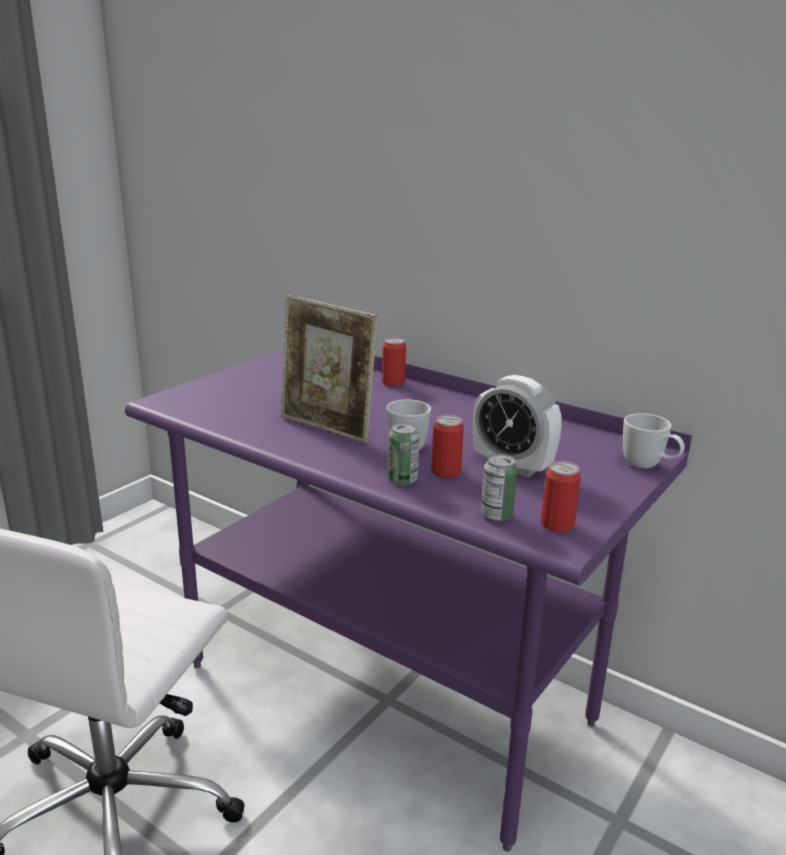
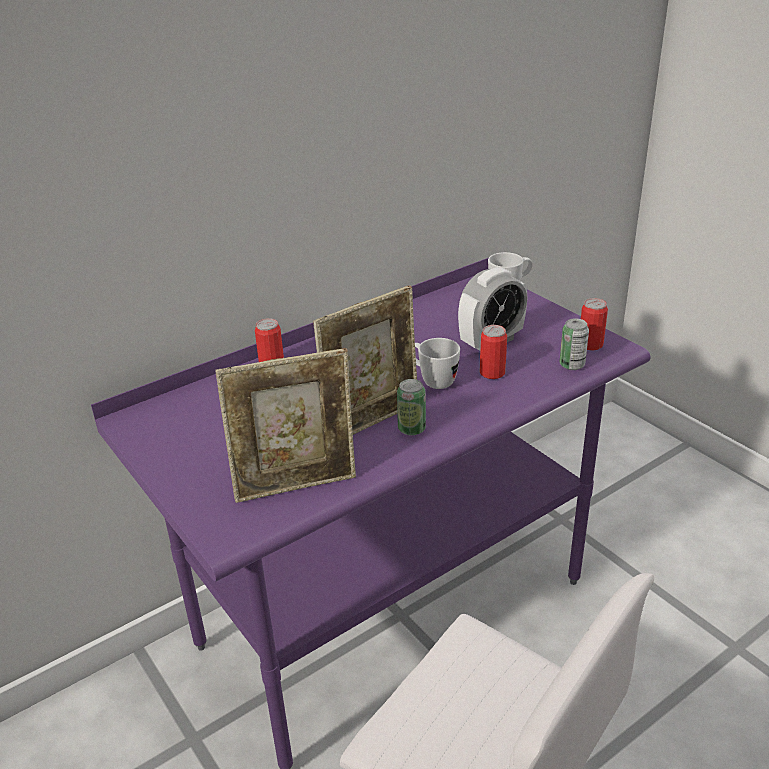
camera: 70 degrees left, 10 degrees up
can [388,423,419,485] -> can moved to [397,379,426,436]
none -> picture frame [215,348,356,503]

